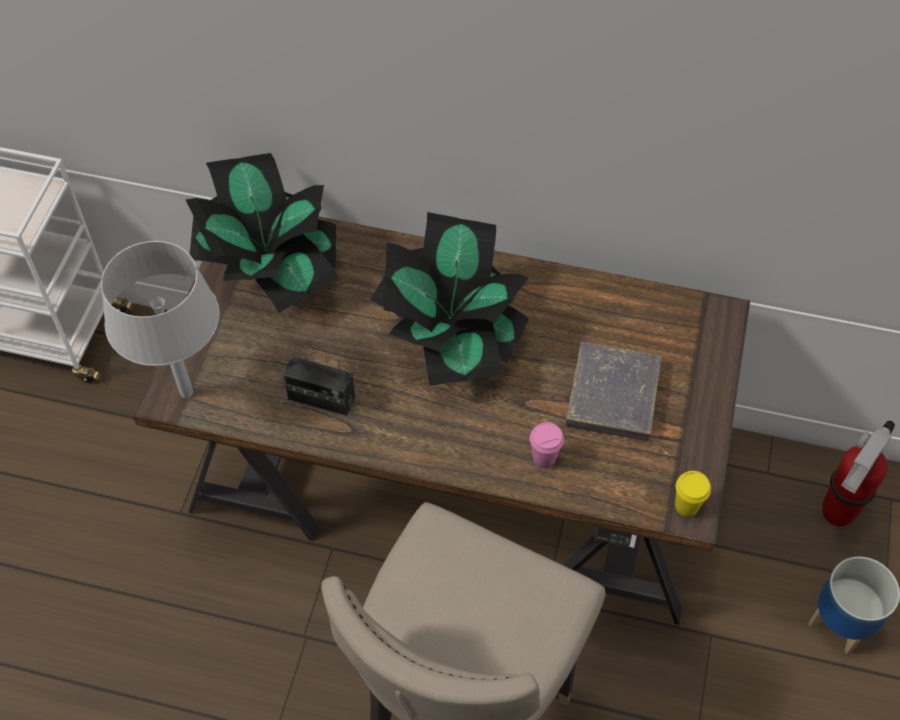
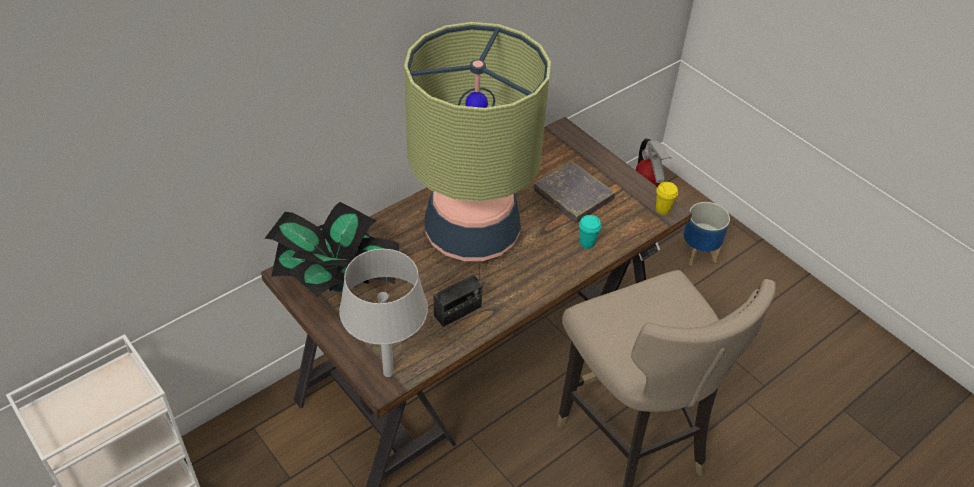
camera: 55 degrees left, 10 degrees down
potted plant [370,212,529,386] -> table lamp [404,22,551,261]
pink cup [530,422,564,468] -> turquoise cup [579,215,601,249]

